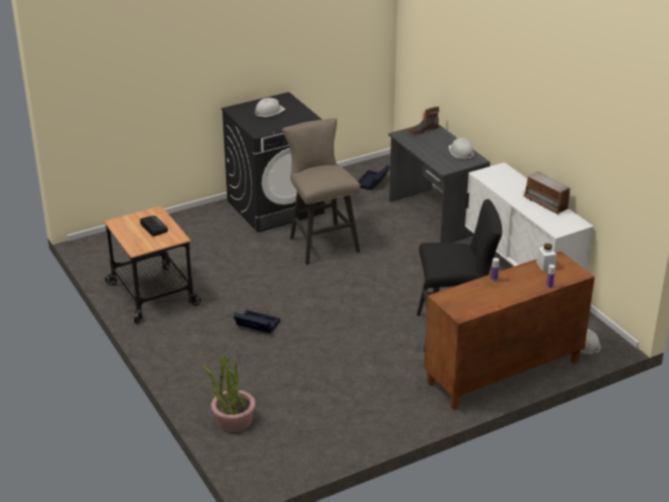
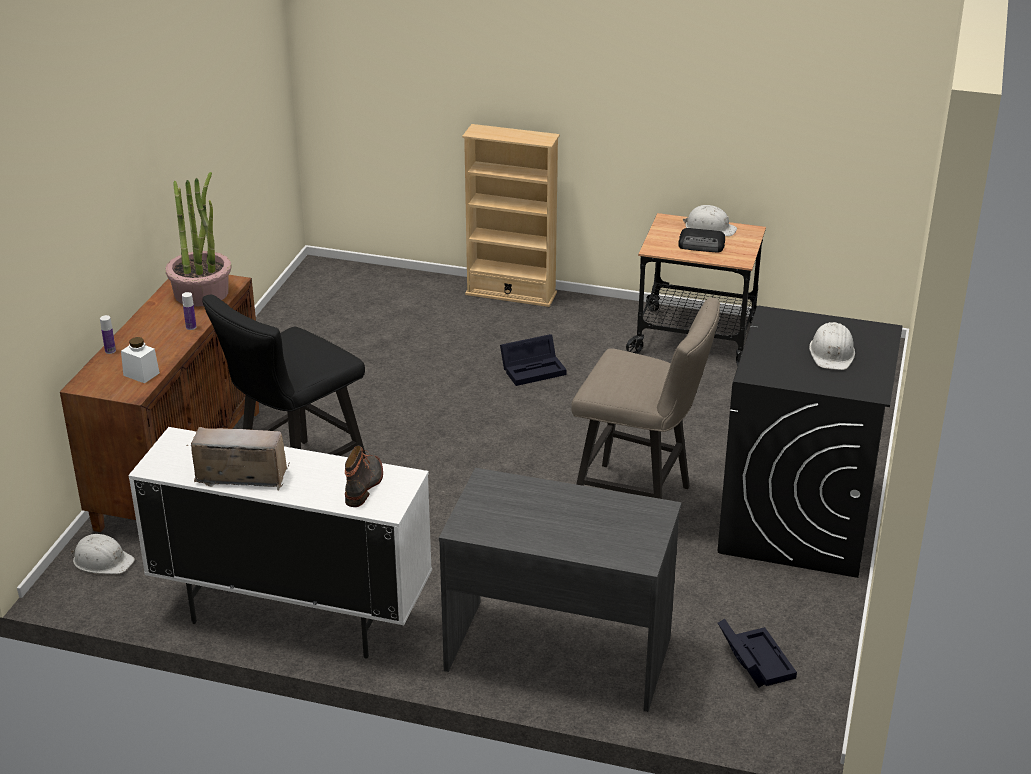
camera: 135 degrees right, 0 degrees up
potted plant [202,354,255,432] -> potted plant moved to [165,172,231,307]
boot [409,107,439,134] -> boot moved to [345,446,383,507]
white hard hat [448,138,475,160] -> white hard hat moved to [683,205,737,236]
none -> beige bookcase [462,124,560,307]

